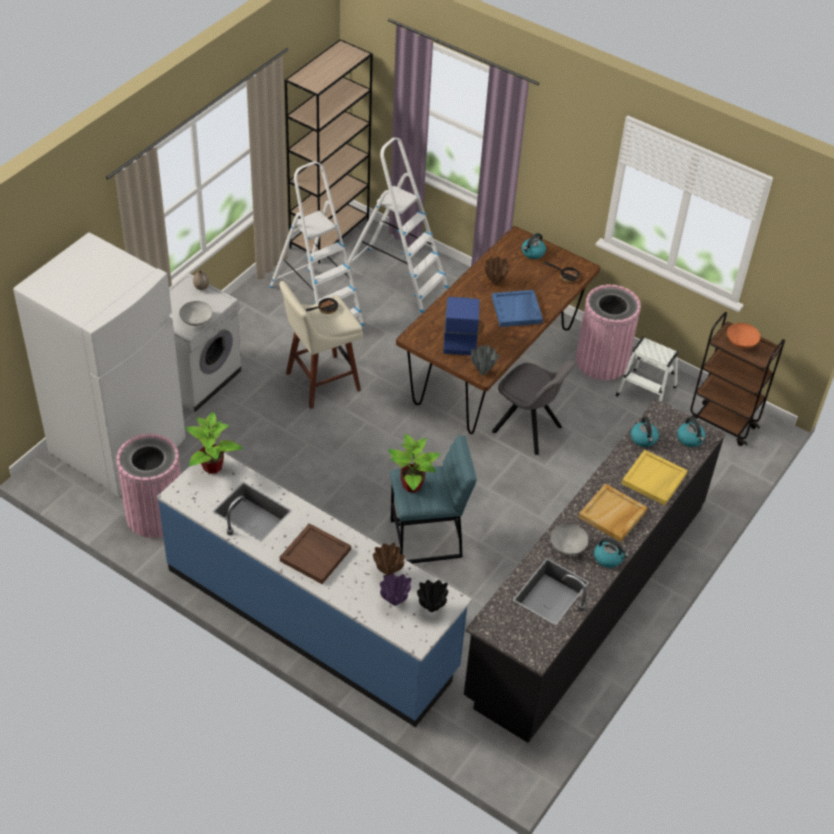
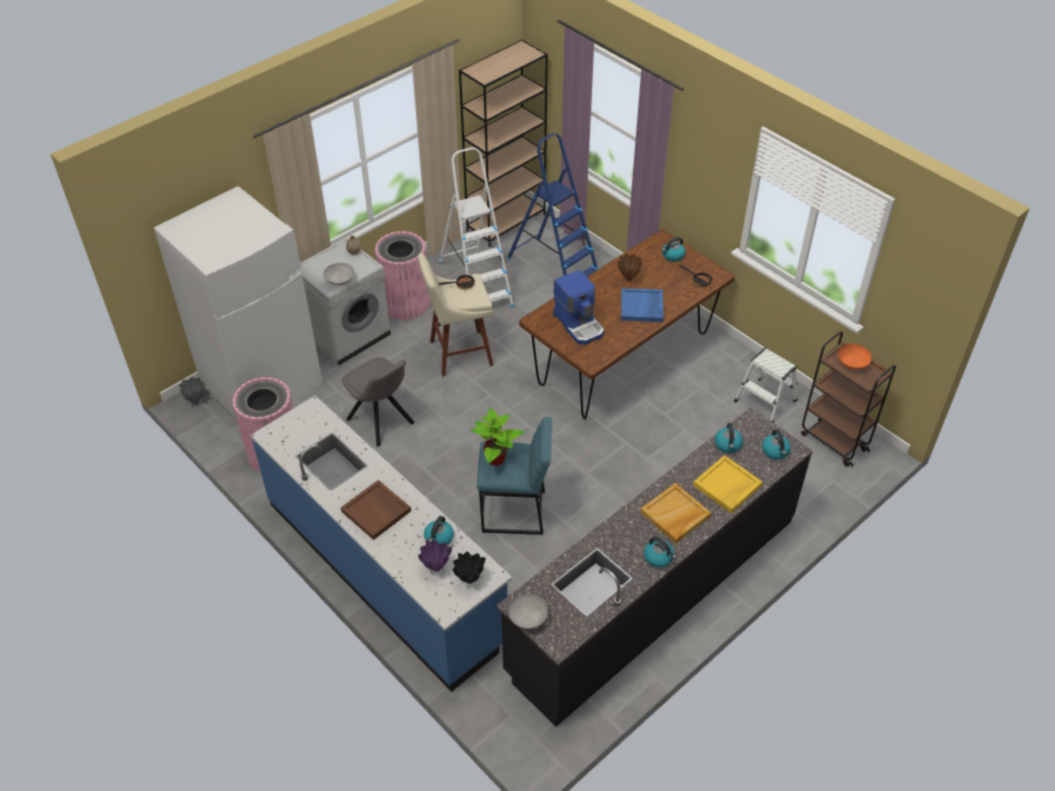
camera: 15 degrees right, 0 degrees up
potted plant [185,412,243,474] -> none
white step ladder [348,138,449,313] -> blue step ladder [507,133,599,276]
brown vase [373,543,405,576] -> kettle [424,516,454,545]
coffee machine [443,297,480,355] -> coffee machine turned 135 degrees clockwise [553,270,604,345]
grey vase [471,345,499,375] -> grey vase moved to [179,377,204,404]
grey chair [492,361,576,455] -> grey chair moved to [342,357,414,447]
grey bowl [551,524,589,555] -> grey bowl moved to [508,594,548,629]
pink trash can [576,284,641,380] -> pink trash can moved to [375,231,430,320]

